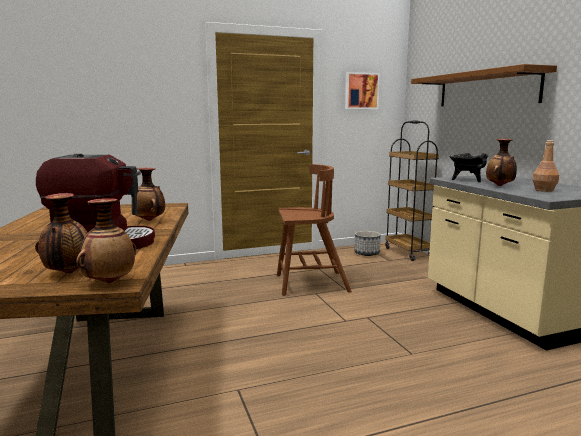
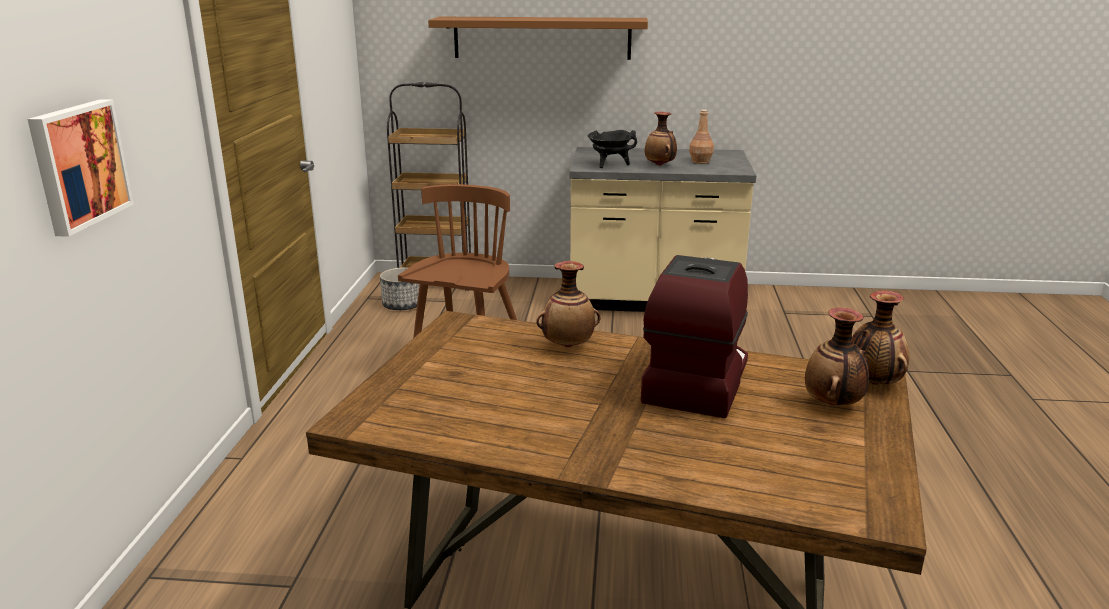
camera: 65 degrees left, 10 degrees up
picture [345,72,380,109] -> picture moved to [27,99,134,237]

